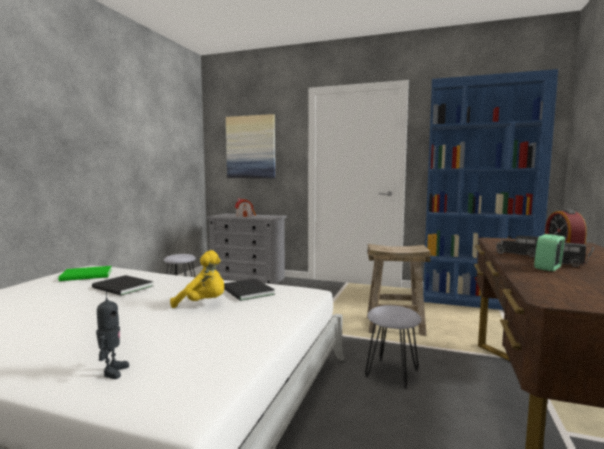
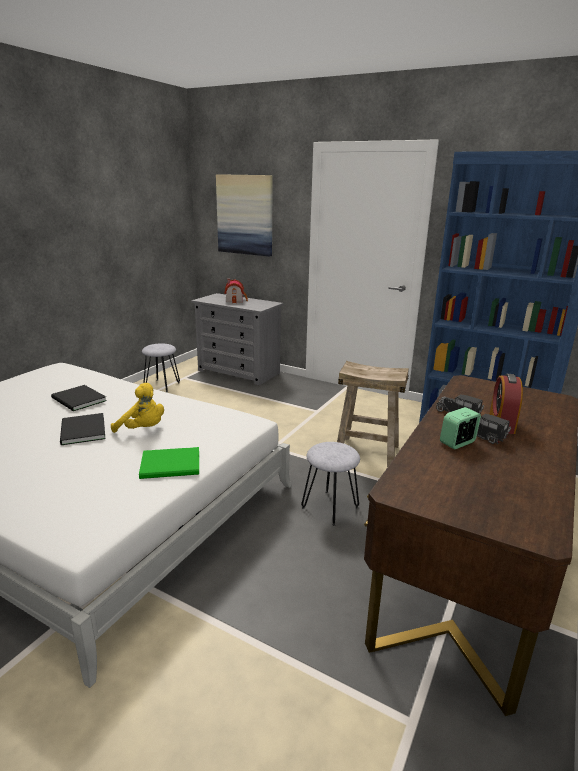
camera: 10 degrees right, 15 degrees up
green book [59,266,112,281] -> green book moved to [139,447,199,479]
toy robot [96,290,129,379] -> none
black book [224,279,275,301] -> black book moved to [60,413,105,445]

